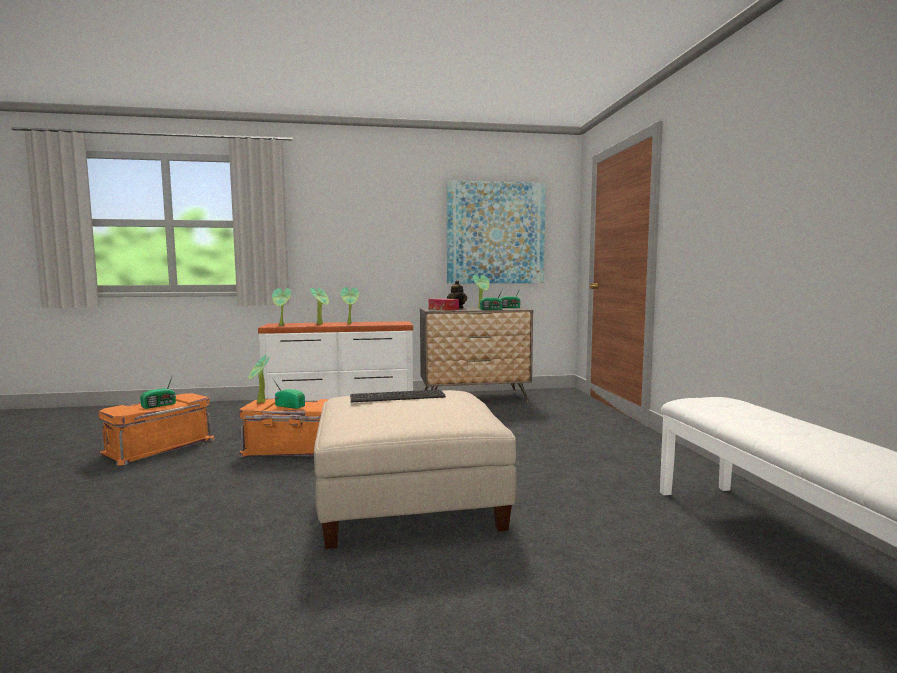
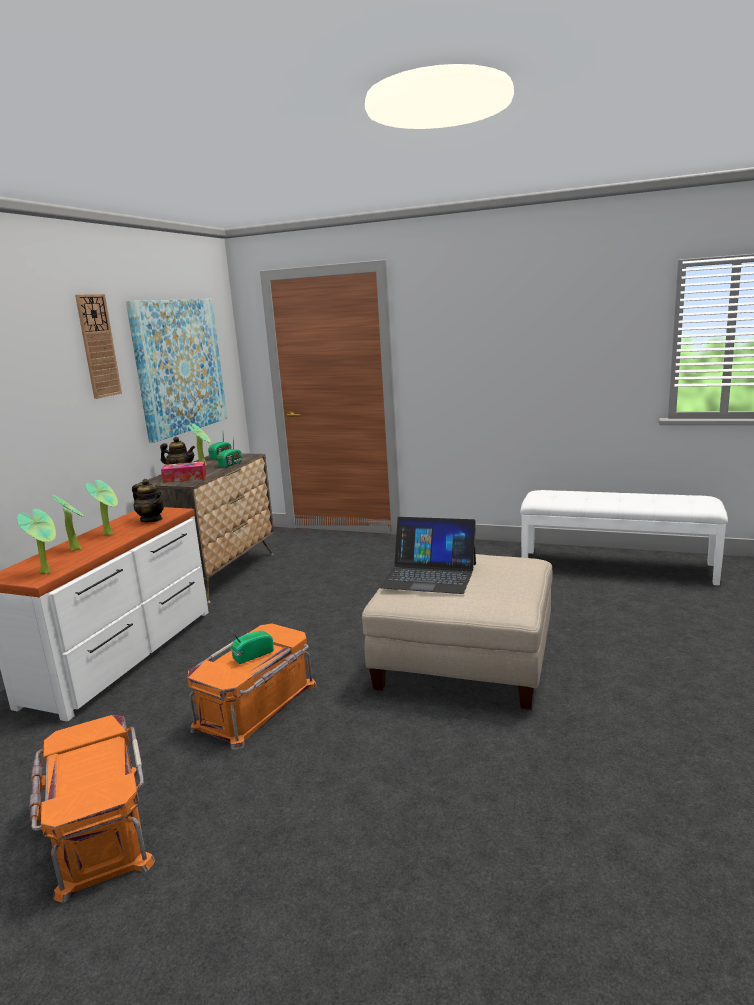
camera: 60 degrees left, 10 degrees up
radio [140,374,176,409] -> none
potted plant [248,355,270,403] -> none
keyboard [350,390,446,402] -> laptop [380,517,476,594]
none -> wall clock [75,294,122,399]
none -> teapot [132,479,165,522]

